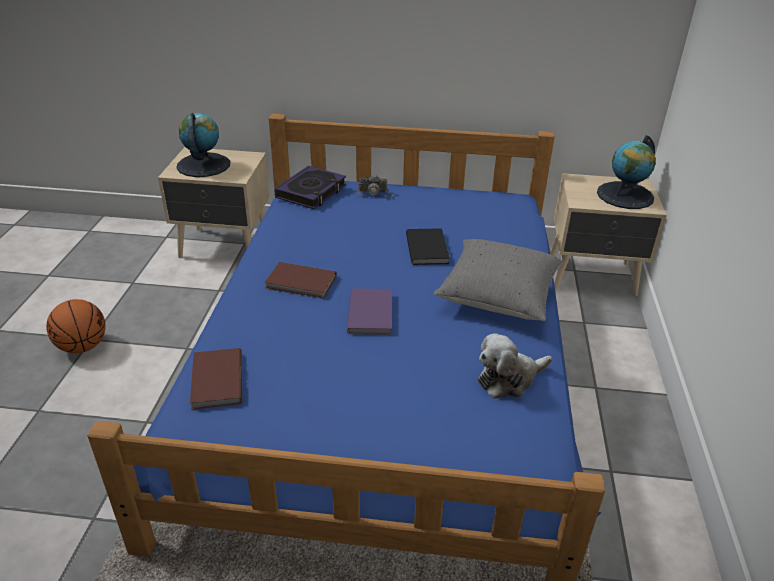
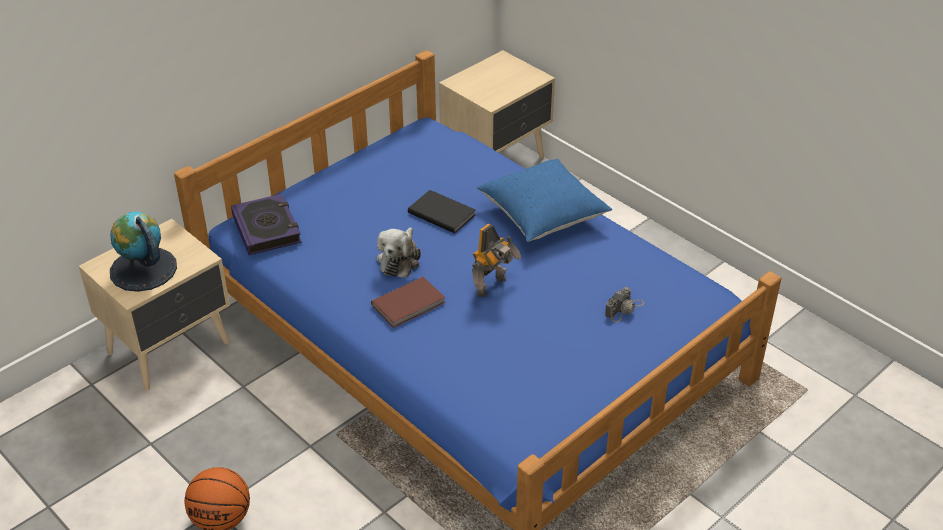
camera: 50 degrees left, 5 degrees up
brown book [190,348,242,410] -> none
purple book [347,288,392,335] -> toy robot [472,224,521,297]
camera [358,175,393,197] -> camera moved to [605,287,644,322]
grey pillow [433,239,564,321] -> blue pillow [477,159,612,241]
plush toy [478,333,552,398] -> plush toy moved to [377,227,421,278]
globe [597,135,656,209] -> none

